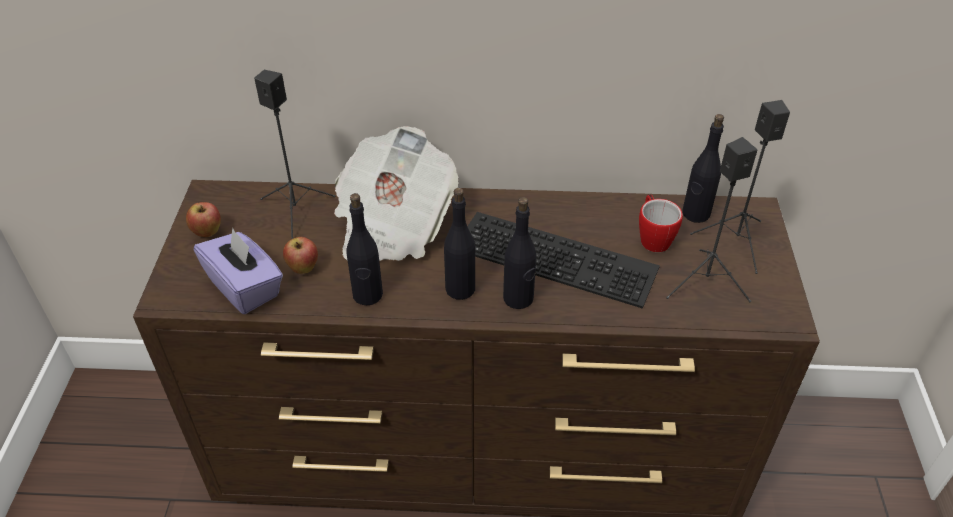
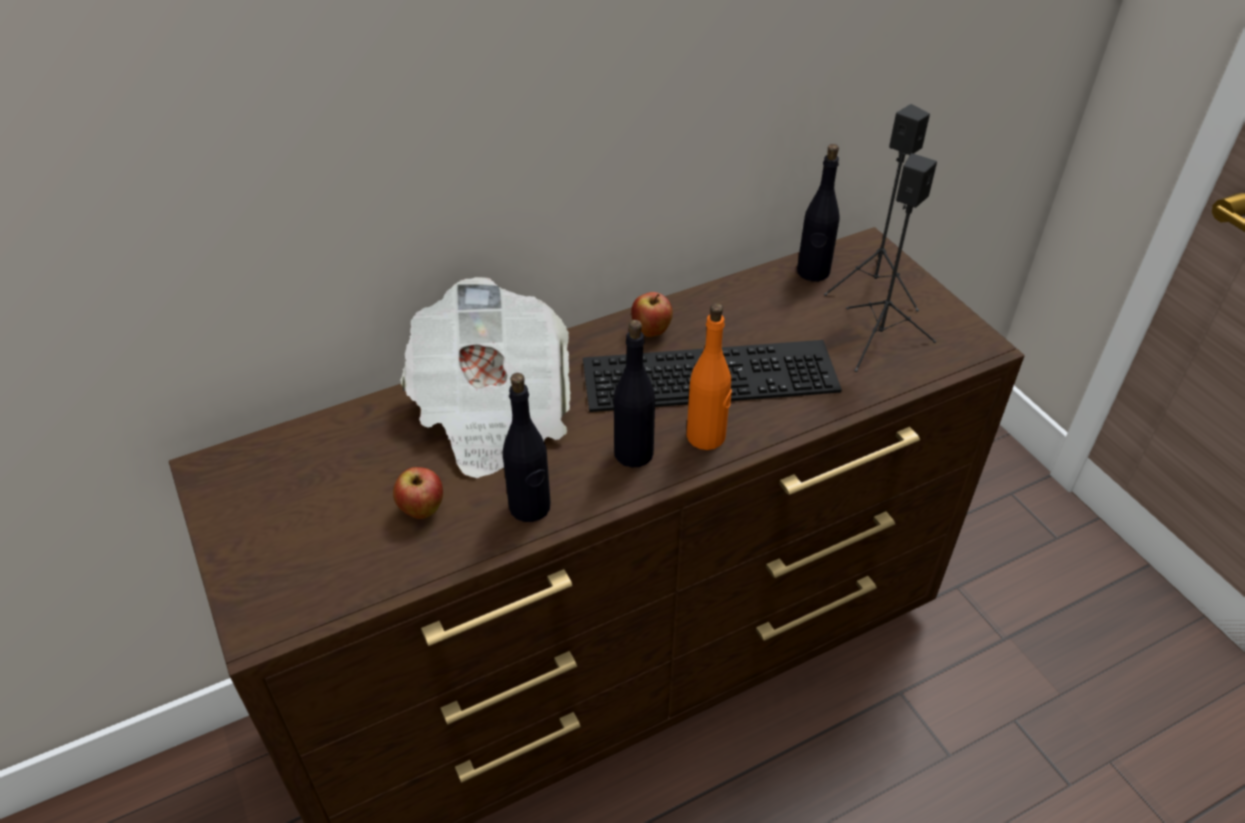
camera: 30 degrees left, 0 degrees up
apple [186,202,221,237] -> apple moved to [631,292,673,337]
purple tissue box [194,227,283,314] -> none
black speaker [254,70,335,239] -> none
black bottle [503,197,536,309] -> orange bottle [687,303,732,450]
mug [639,194,683,252] -> none

